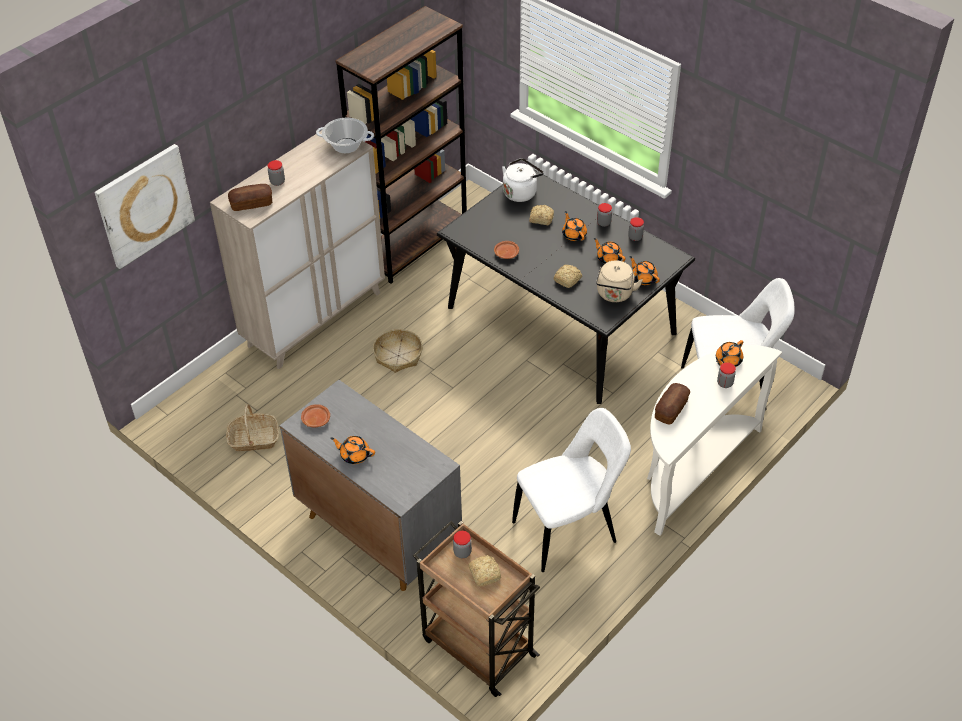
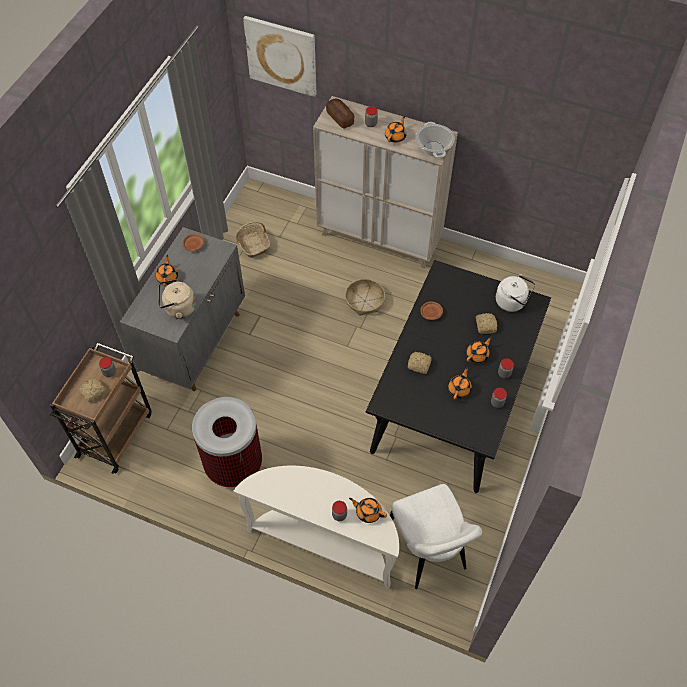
camera: 70 degrees right, 10 degrees up
brown bookcase [335,6,467,284] -> none
white chair [512,408,631,572] -> trash can [192,397,262,487]
beige kettle [596,260,643,302] -> beige kettle moved to [158,279,196,319]
orange teapot [629,256,660,285] -> orange teapot moved to [385,116,407,143]
bread [655,383,690,425] -> none

